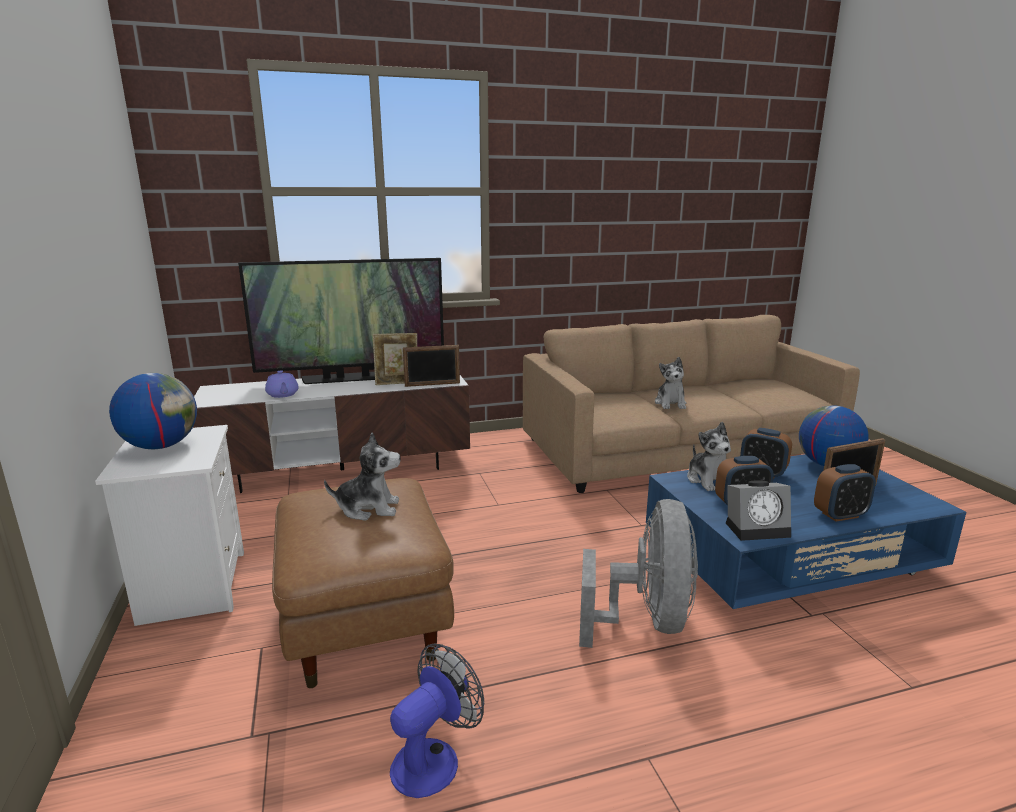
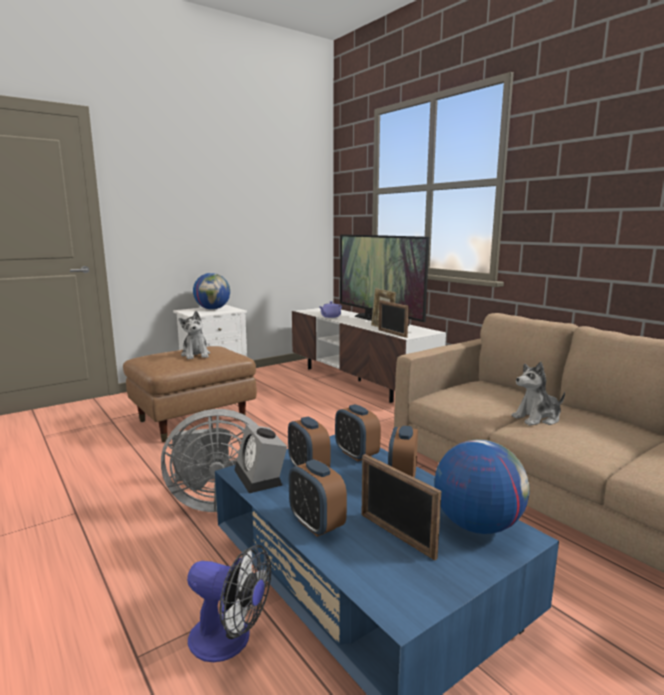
camera: 70 degrees right, 5 degrees down
fan [390,643,484,798] -> fan moved to [187,545,271,662]
plush toy [687,422,731,491] -> alarm clock [335,404,381,461]

